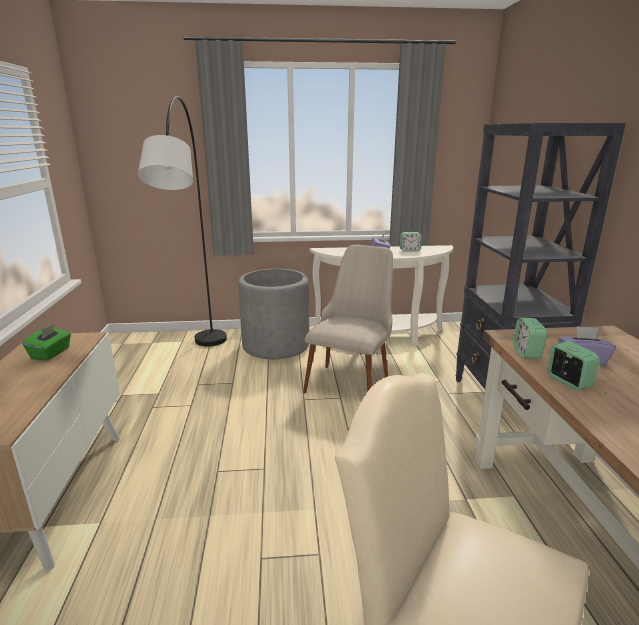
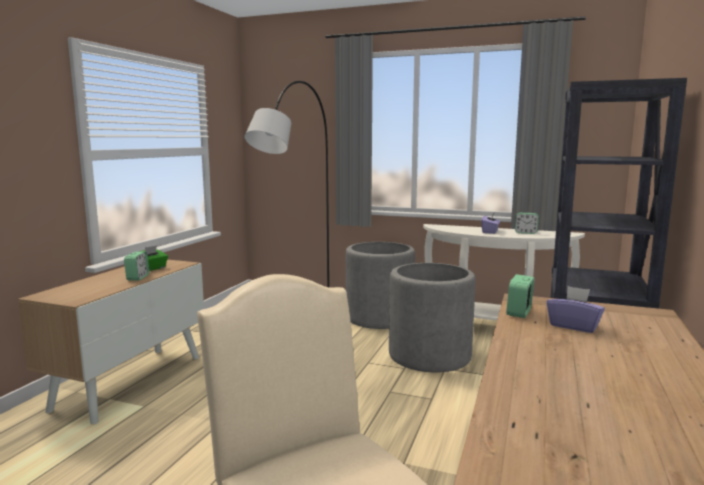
camera: 25 degrees right, 10 degrees down
beige chair [303,245,393,393] -> grey planter [389,263,476,372]
alarm clock [547,341,600,391] -> alarm clock moved to [124,252,149,281]

